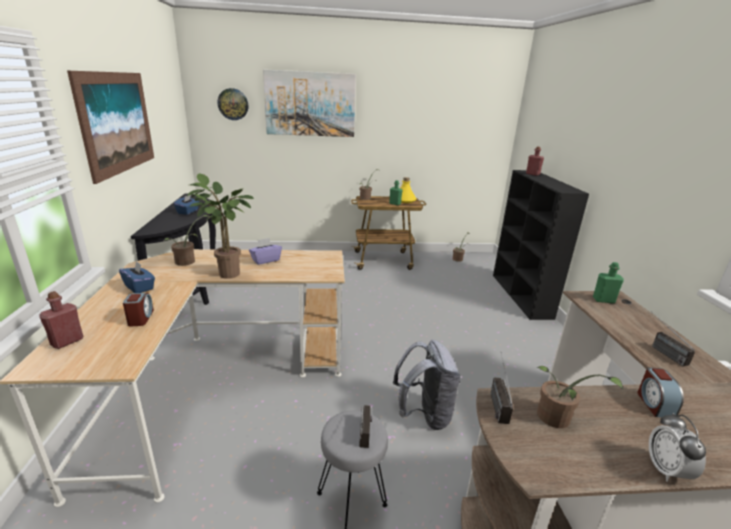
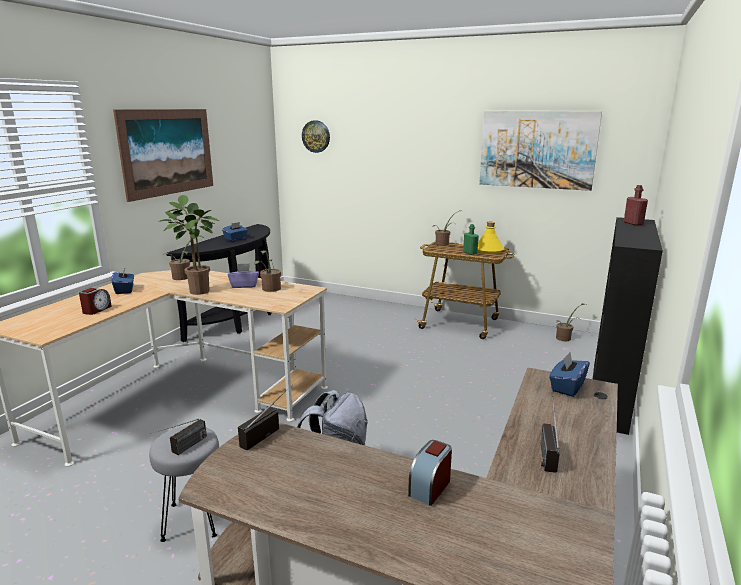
camera: 30 degrees right, 5 degrees down
red bottle [39,291,83,349] -> none
picture [263,69,356,137] -> picture moved to [479,111,602,191]
potted plant [537,366,623,428] -> potted plant moved to [254,250,281,292]
green bottle [593,262,624,303] -> blue tissue box [549,353,590,397]
alarm clock [649,413,706,482] -> none

